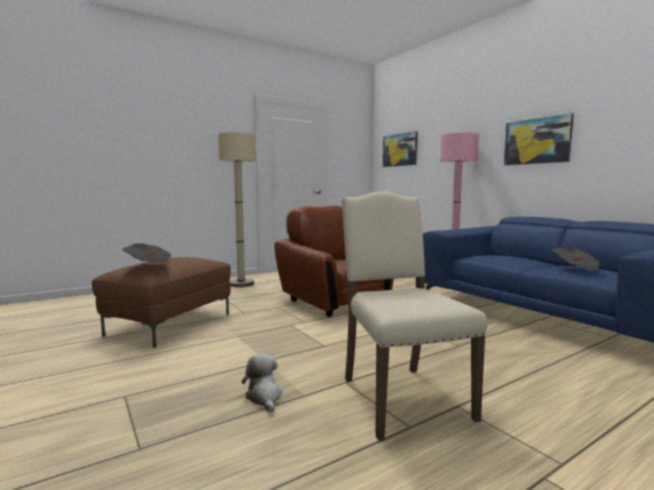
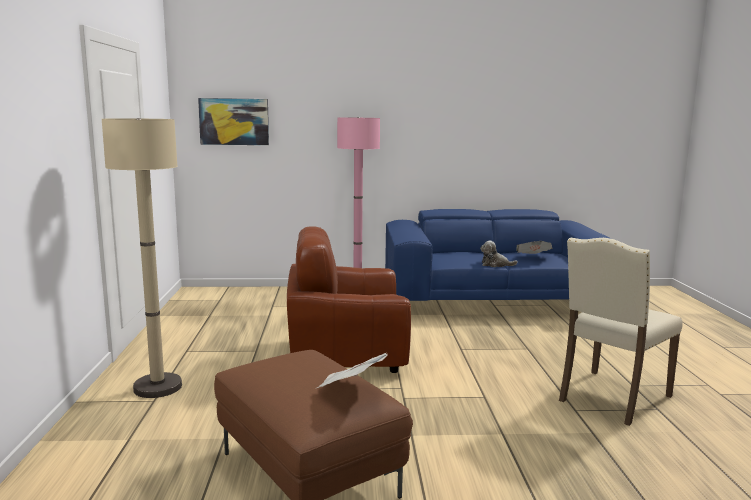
camera: 60 degrees left, 5 degrees up
plush toy [242,354,283,413] -> plush toy moved to [480,241,518,267]
beige chair [341,191,488,440] -> beige chair turned 60 degrees counterclockwise [559,237,683,426]
picture [504,113,574,165] -> none

